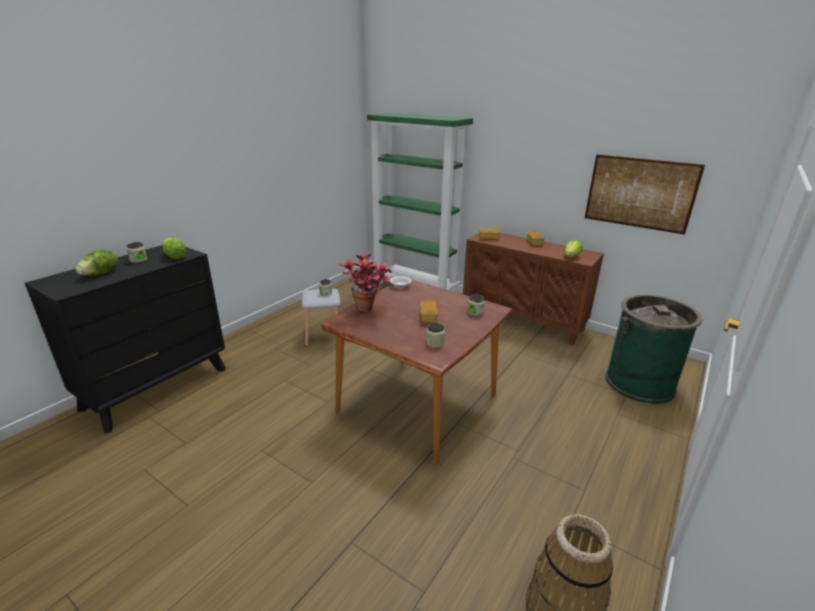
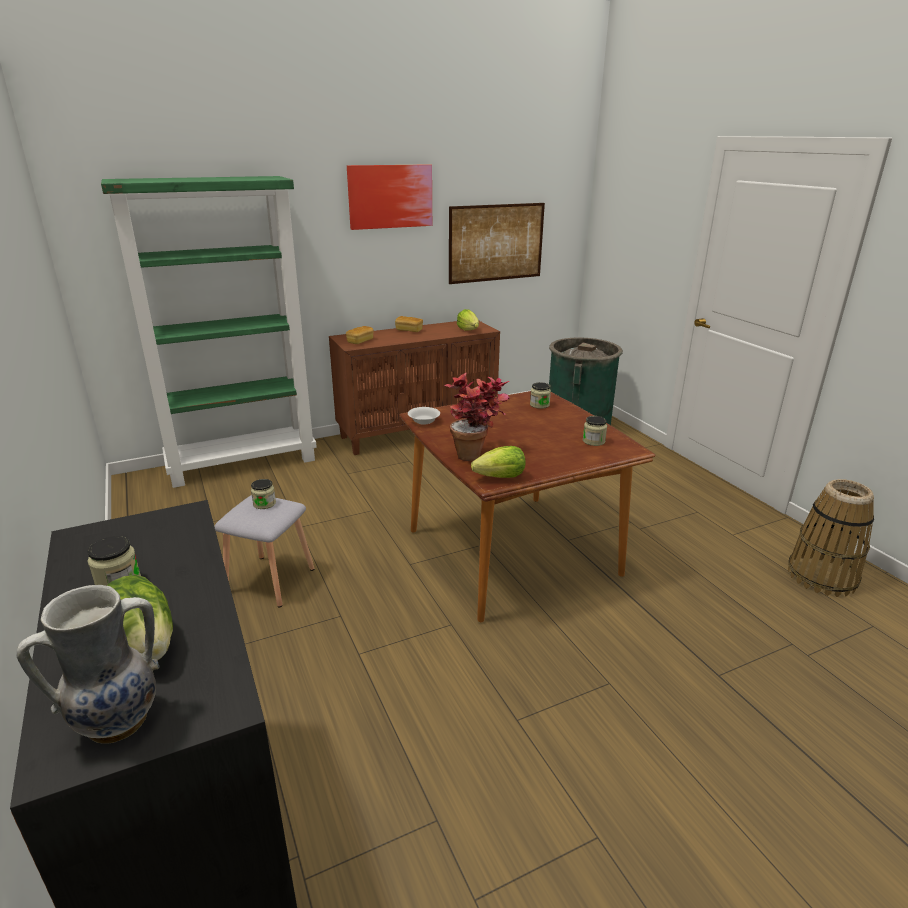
camera: 60 degrees left, 0 degrees up
lettuce [162,238,186,259] -> lettuce moved to [471,446,525,478]
bread [420,300,438,323] -> none
none -> vase [16,585,160,744]
none -> picture [347,164,432,230]

